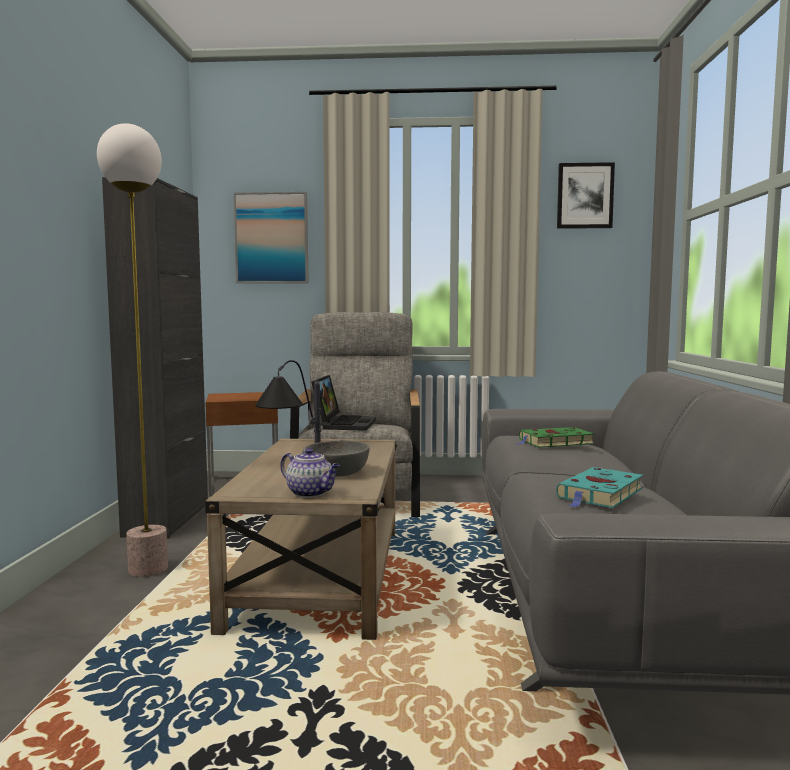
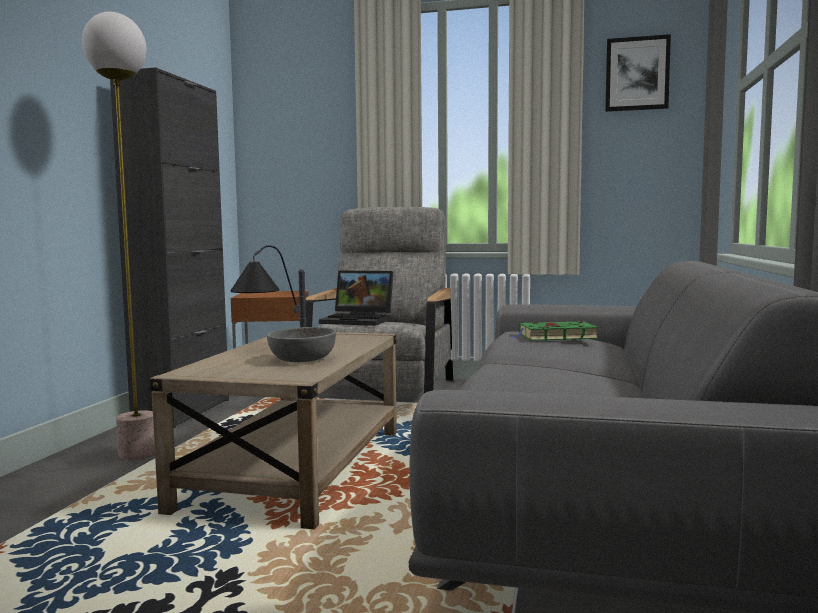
camera: 10 degrees right, 0 degrees up
picture [234,192,309,283] -> none
teapot [280,448,340,498] -> none
laptop [311,375,376,431] -> laptop turned 90 degrees clockwise [319,270,393,326]
turquoise book [556,467,643,508] -> none

